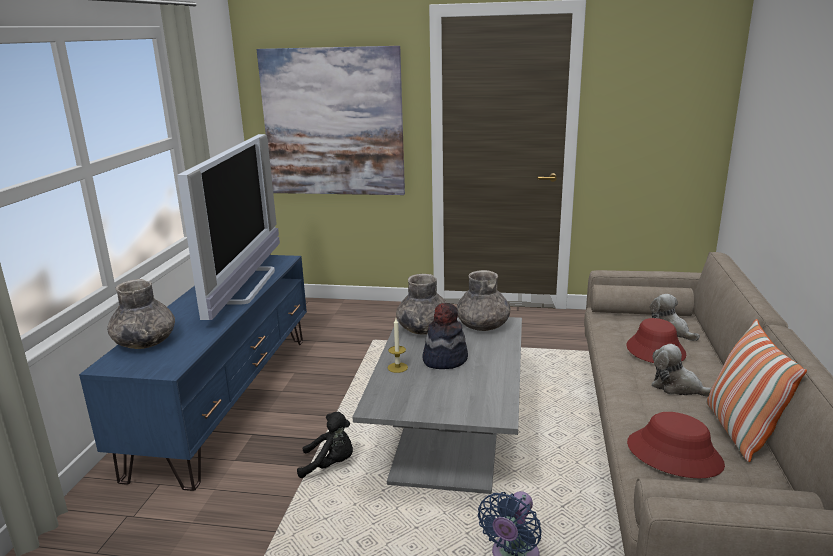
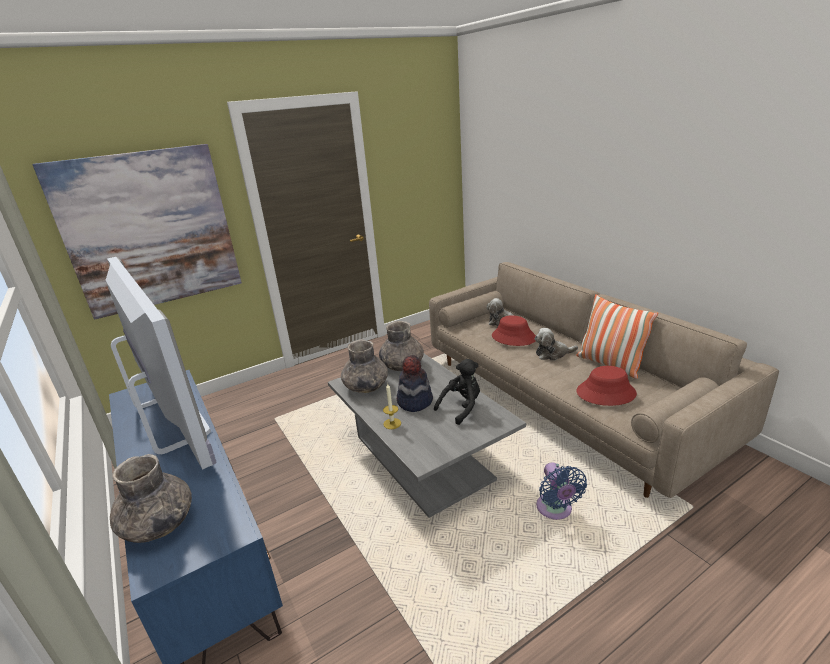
camera: 40 degrees left, 5 degrees up
black plush toy [297,412,353,478] -> black plush toy moved to [434,359,480,425]

